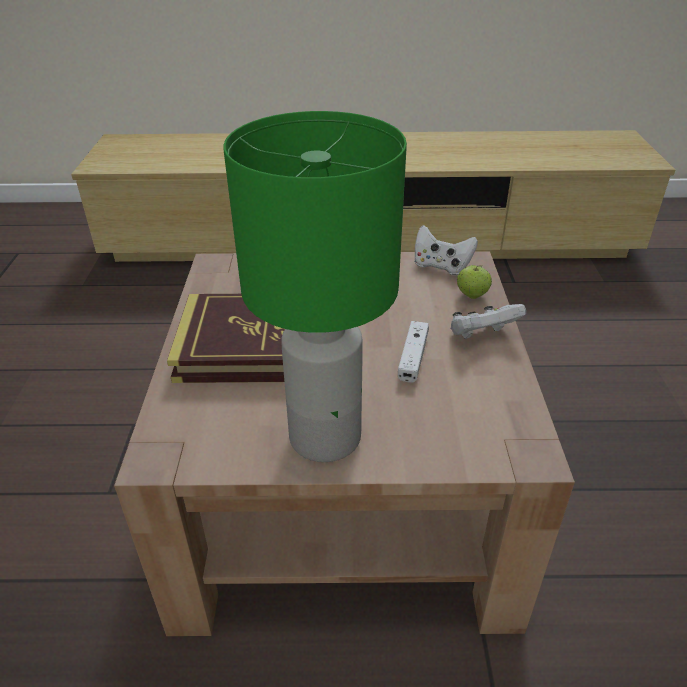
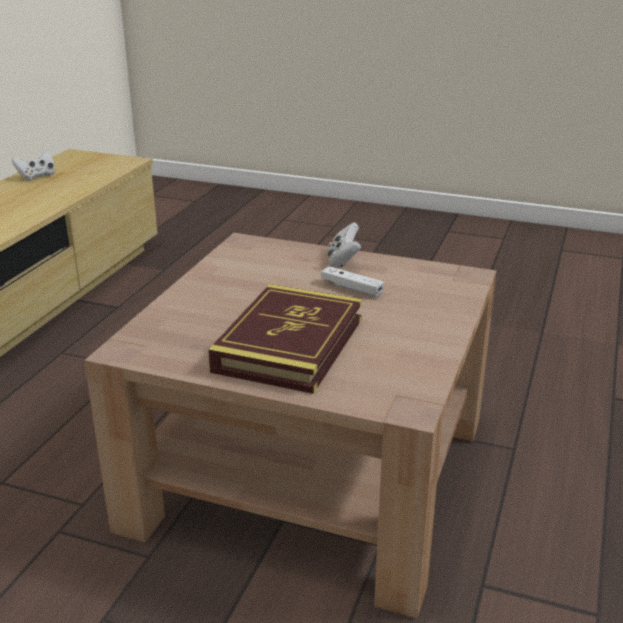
camera: 70 degrees left, 10 degrees down
green table lamp [223,111,407,462] -> none
white game controller [414,225,478,275] -> white game controller moved to [12,150,55,180]
apple [457,265,492,299] -> none

